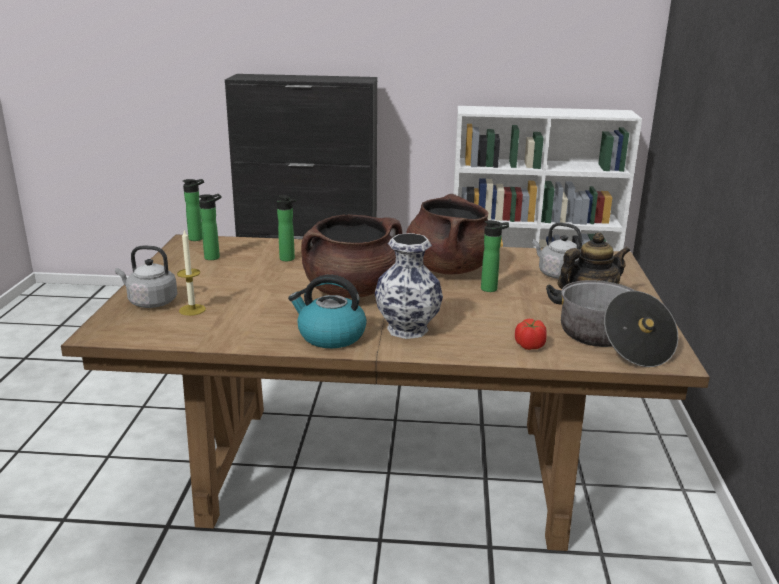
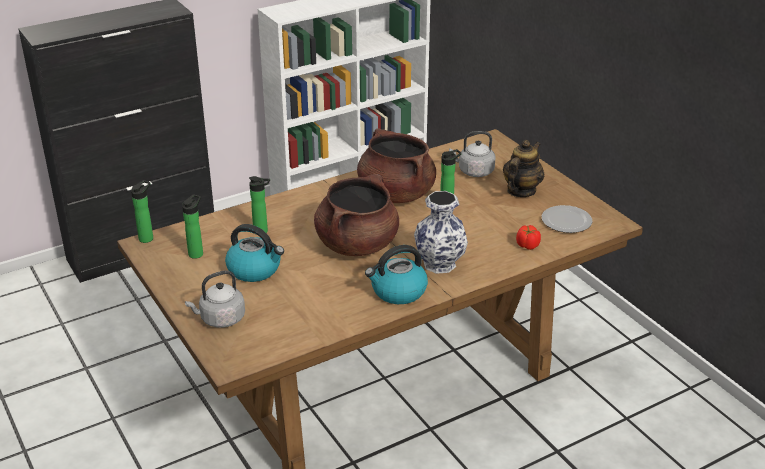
camera: 35 degrees left, 10 degrees up
candle [177,230,206,316] -> none
cooking pot [546,280,678,367] -> plate [542,205,592,233]
none -> kettle [225,224,284,282]

